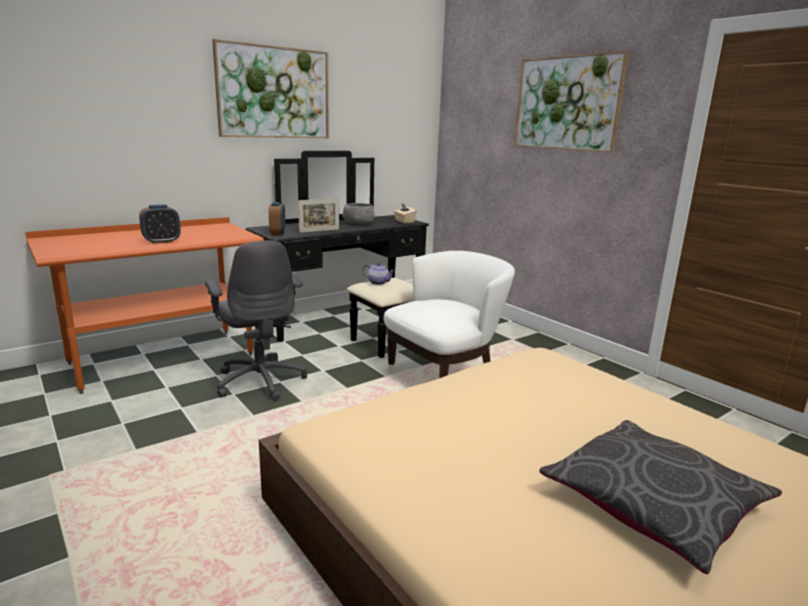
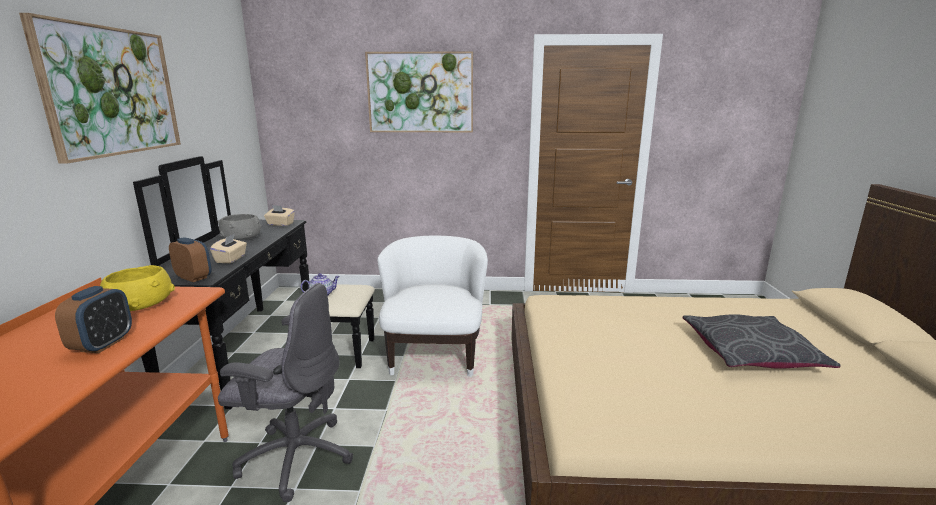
camera: 50 degrees left, 0 degrees up
picture frame [298,198,339,233] -> beige tissue box [210,234,247,263]
none -> yellow bowl [100,265,175,311]

